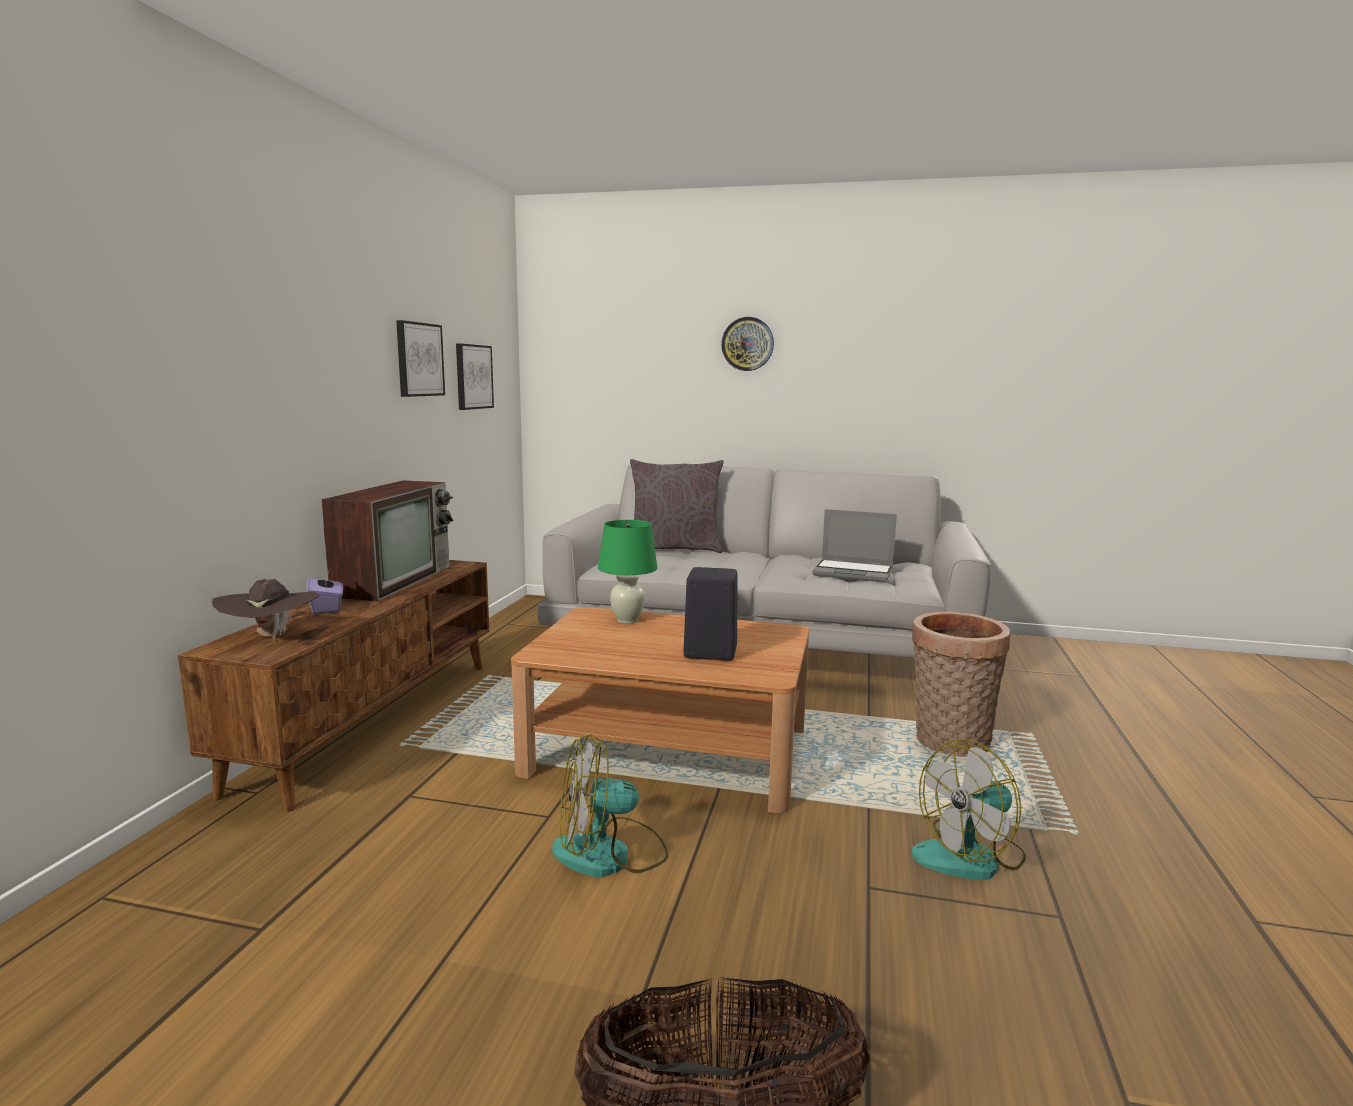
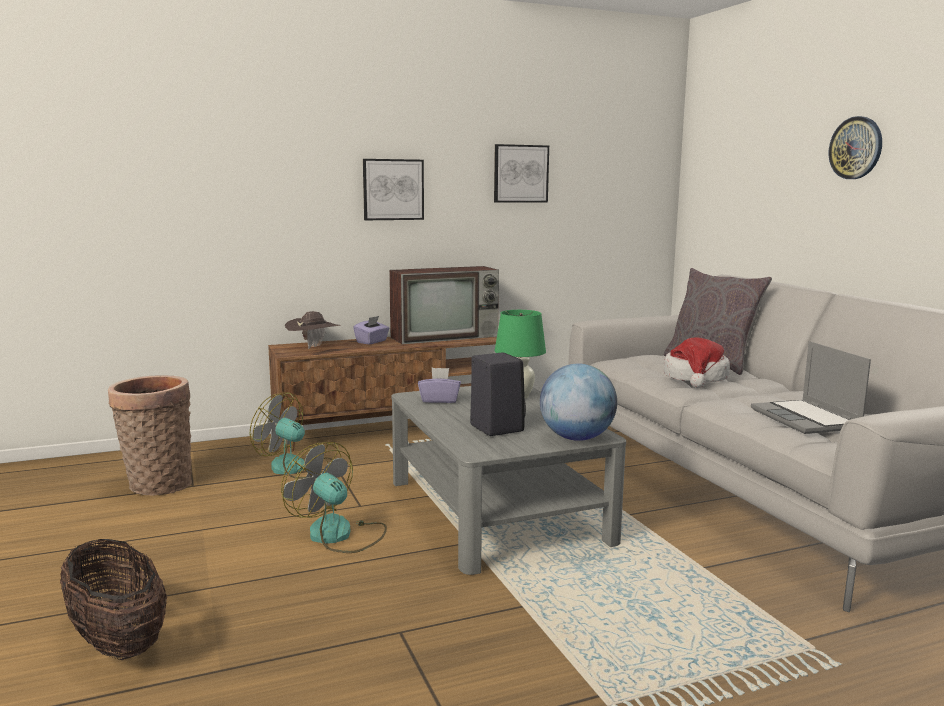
camera: 55 degrees right, 0 degrees up
picture [456,343,494,410] -> picture moved to [363,159,424,220]
brown coffee table [511,607,809,813] -> grey coffee table [392,386,626,575]
fan [911,739,1026,880] -> fan moved to [249,392,332,479]
basket [912,611,1010,757] -> basket moved to [108,376,192,496]
none -> purple tissue box [418,368,461,403]
none -> globe [540,363,617,441]
none -> hat [664,337,730,388]

